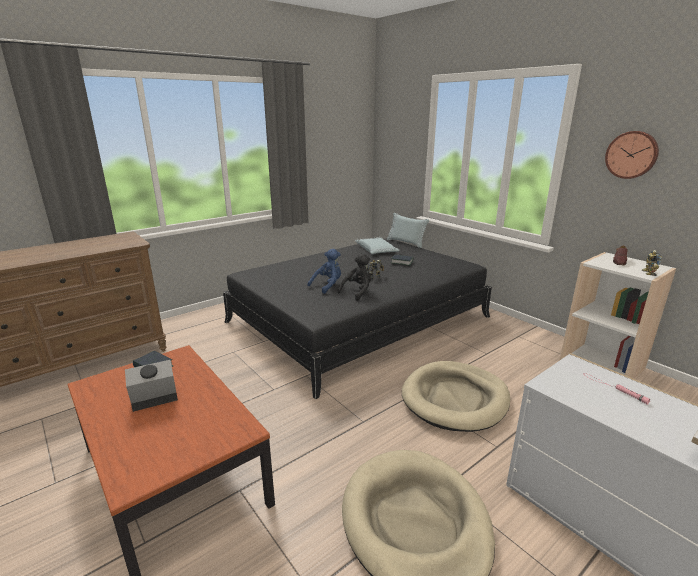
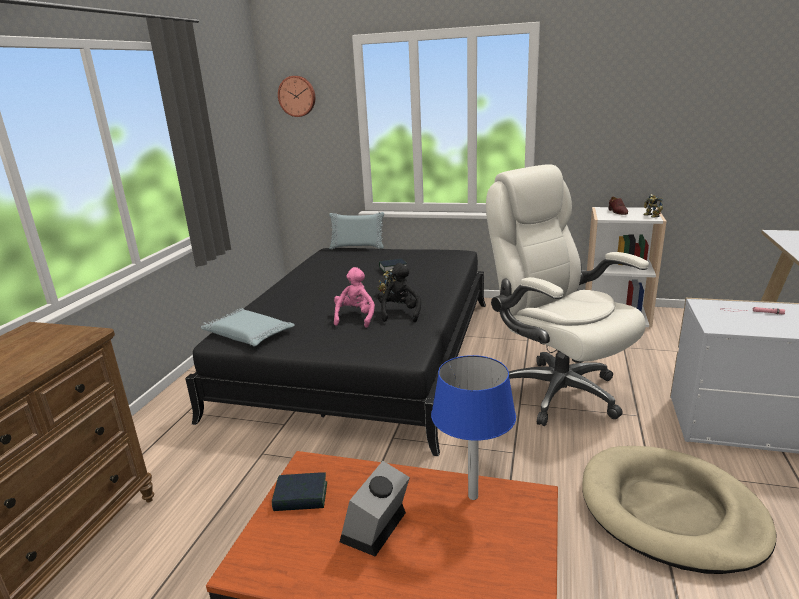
camera: 35 degrees left, 0 degrees up
blue plush toy [307,249,341,294] -> pink plush toy [334,267,375,328]
blue pillow [355,237,400,254] -> blue pillow moved to [201,308,295,346]
beige dog bed [402,361,510,432] -> white office chair [486,164,649,426]
wall clock [605,131,659,179] -> wall clock moved to [278,76,315,117]
none -> blue table lamp [431,355,516,500]

